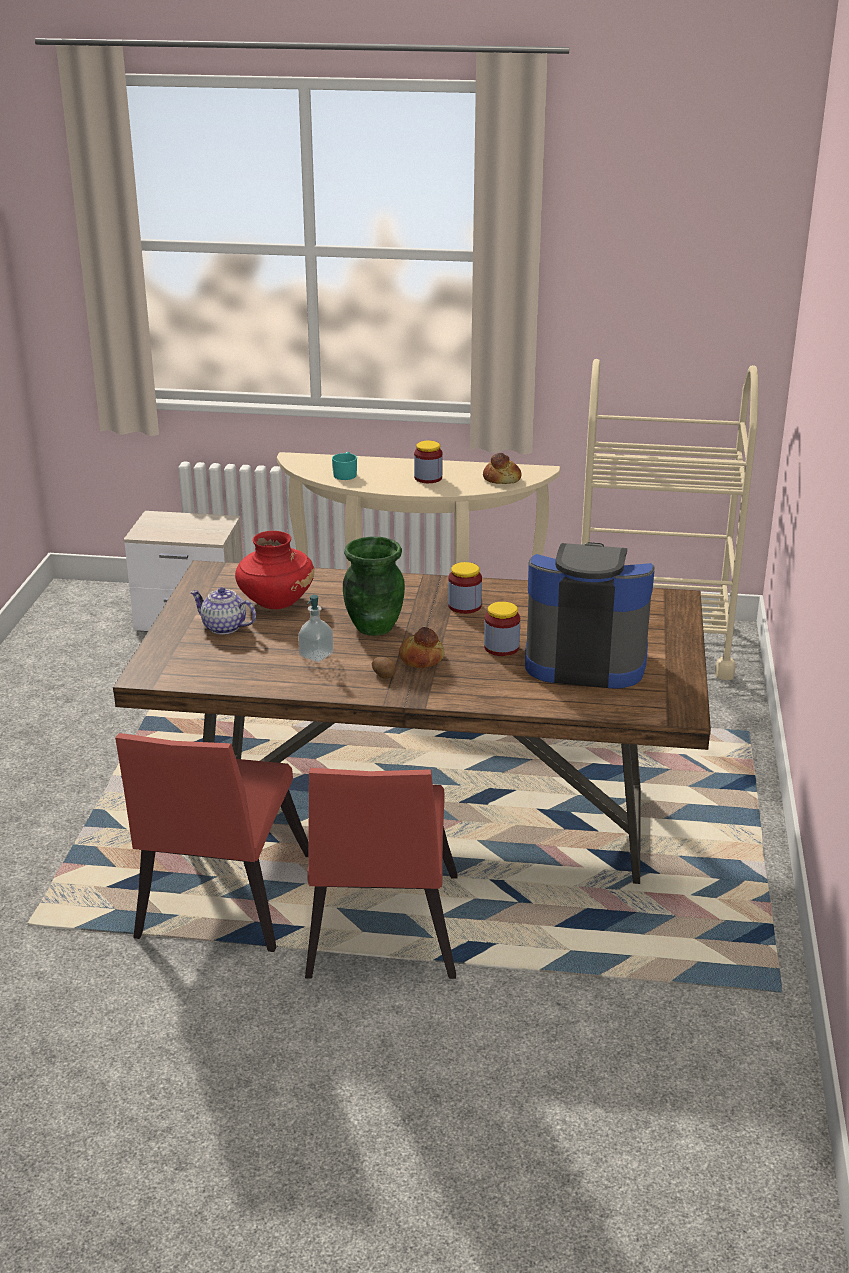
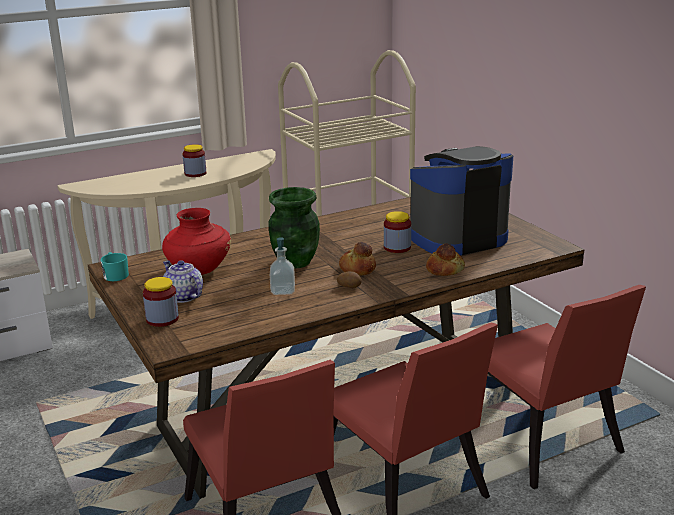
camera: 35 degrees left, 5 degrees down
teapot [190,587,256,635] -> teapot turned 60 degrees clockwise [163,260,203,303]
turquoise mug [332,452,357,480] -> turquoise mug moved to [100,252,129,281]
jar [448,562,482,614] -> jar moved to [143,277,179,327]
bread [483,453,521,484] -> bread moved to [426,243,465,276]
none -> red chair [488,285,646,489]

